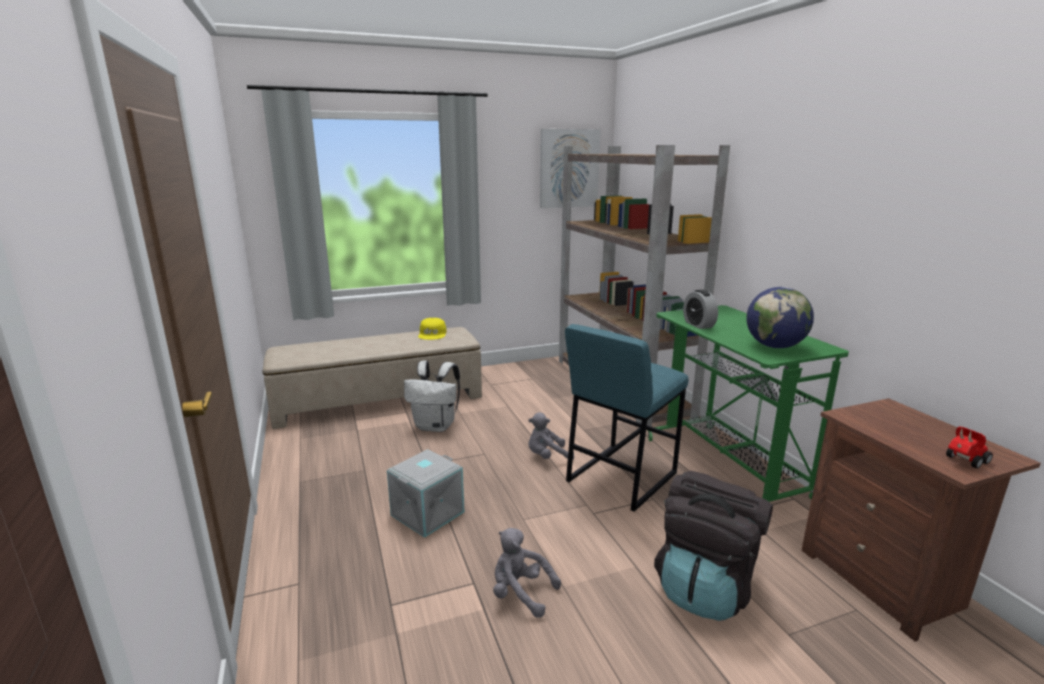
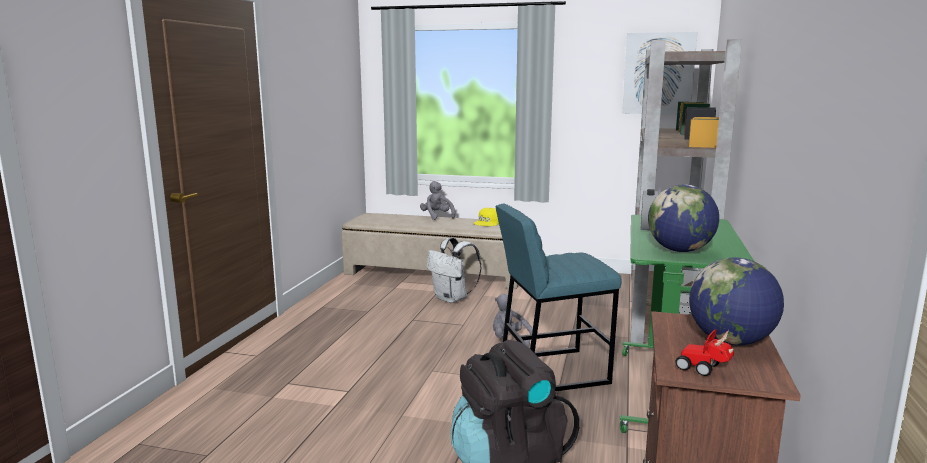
camera: 35 degrees right, 5 degrees down
grey storage box [387,449,464,538] -> none
grey plush toy [493,528,561,618] -> grey plush toy moved to [420,181,455,220]
toy car [946,426,993,468] -> toy car turned 150 degrees counterclockwise [675,330,734,376]
none -> globe [689,257,784,345]

